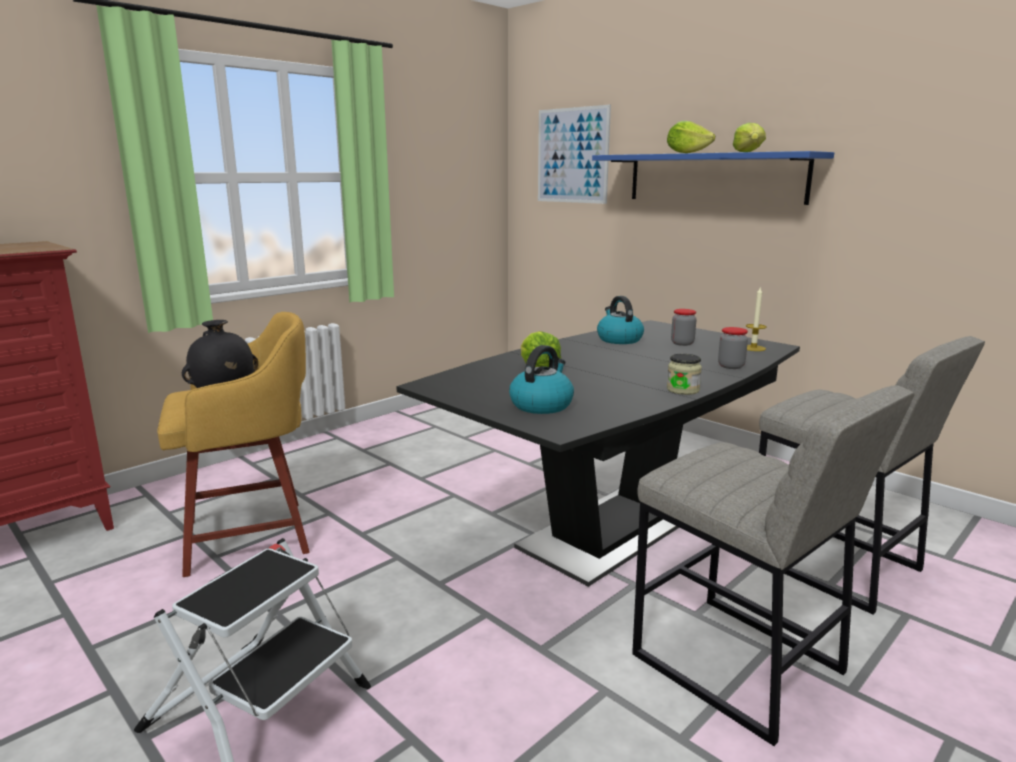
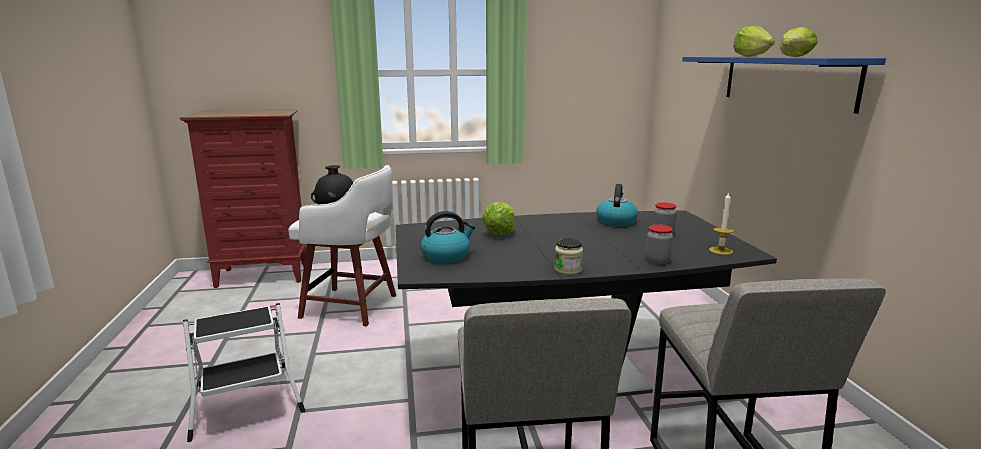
camera: 35 degrees right, 0 degrees up
yellow stool [157,312,310,577] -> white stool [288,165,396,326]
picture [538,105,611,204] -> none

